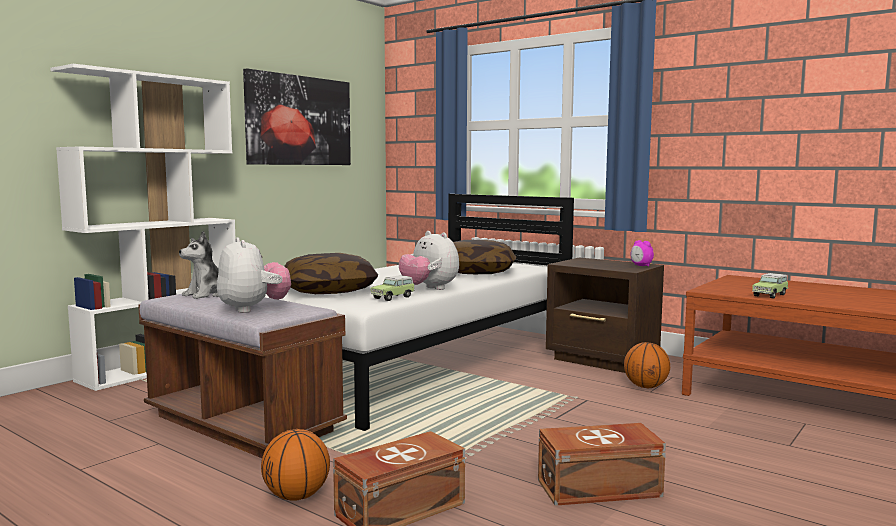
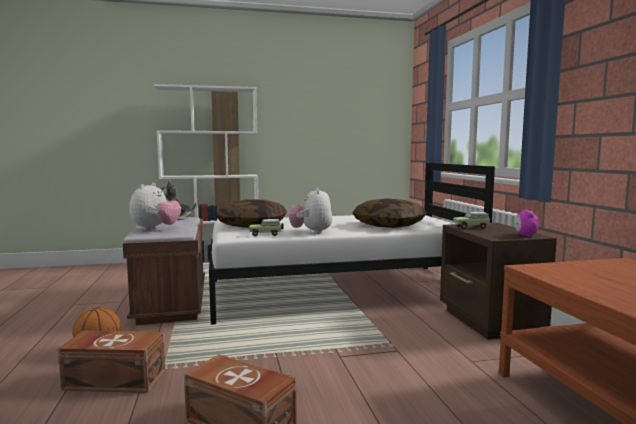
camera: 40 degrees right, 0 degrees up
picture [243,68,351,165] -> none
basketball [624,342,670,388] -> none
toy car [752,273,788,299] -> toy car moved to [453,212,490,229]

